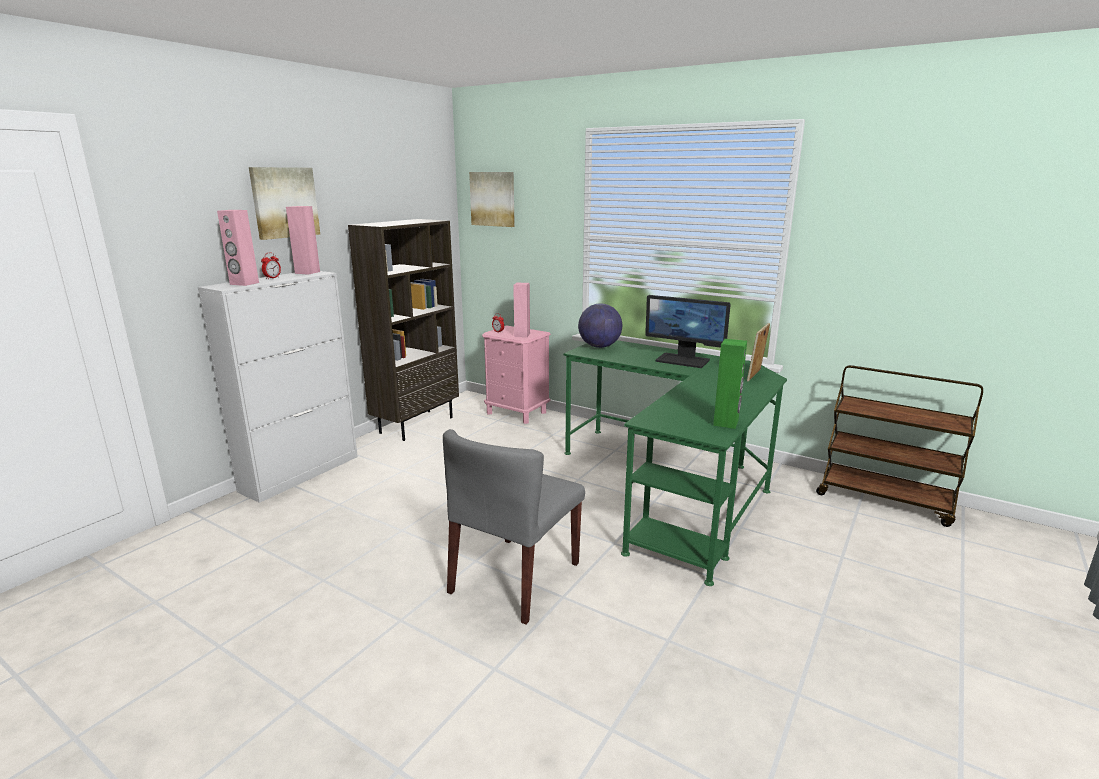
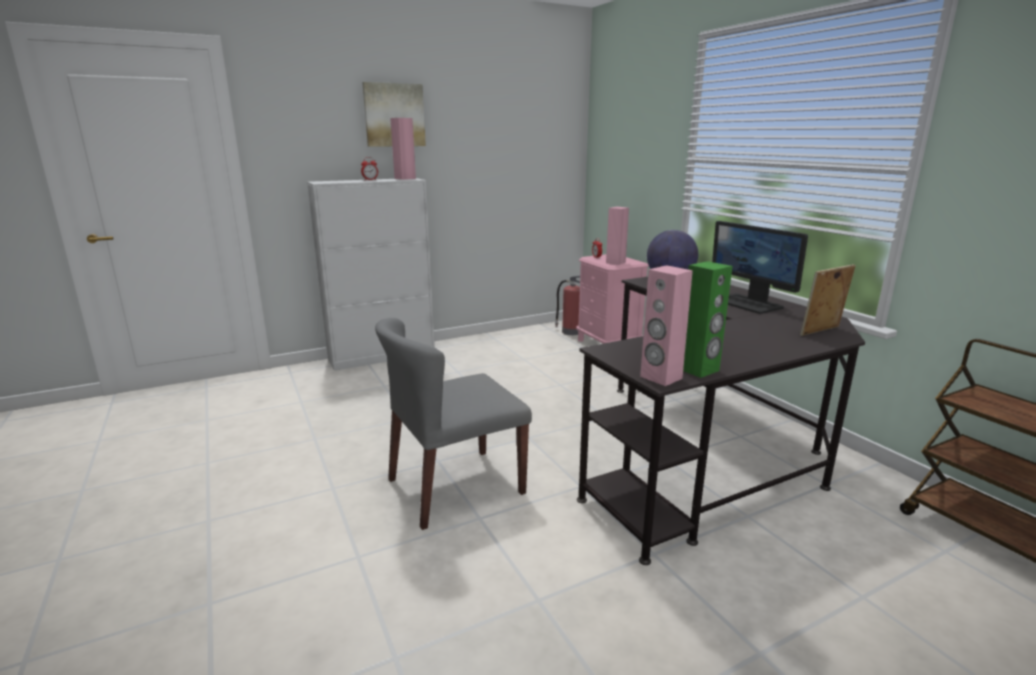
camera: 30 degrees right, 0 degrees up
pink speaker [217,210,259,286] -> pink speaker moved to [640,265,693,386]
brown bookcase [348,219,459,441] -> none
picture [469,172,515,227] -> none
green desk [564,340,787,586] -> black desk [577,277,865,565]
none -> fire extinguisher [555,276,580,335]

